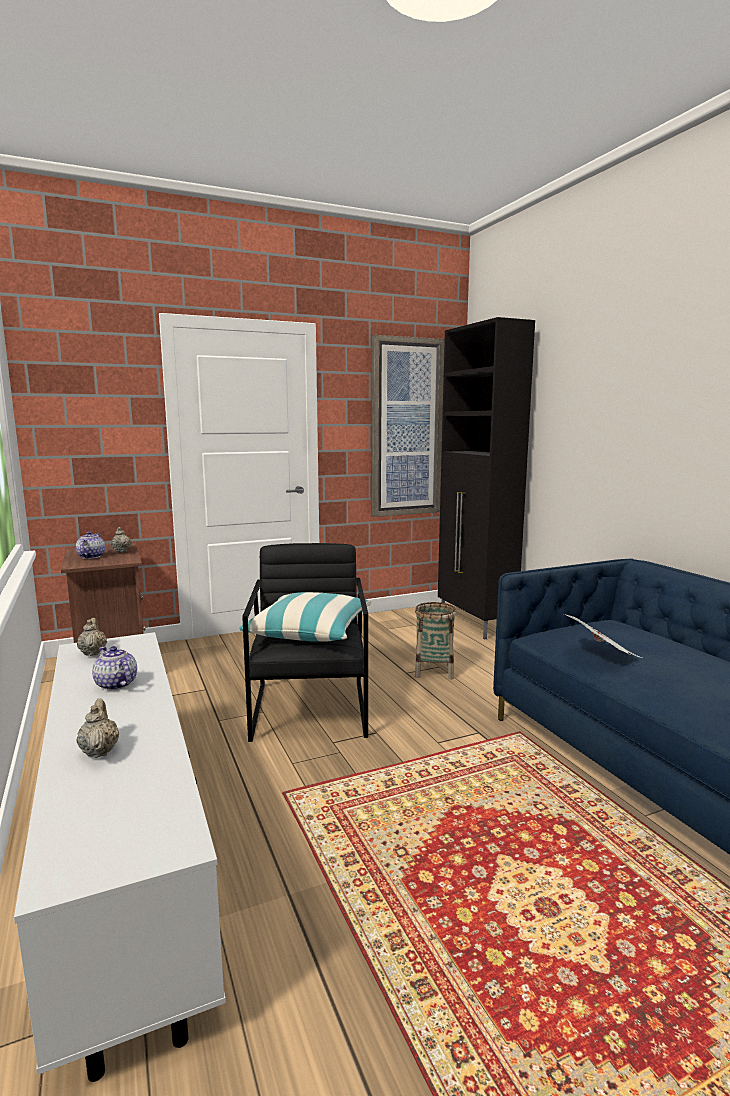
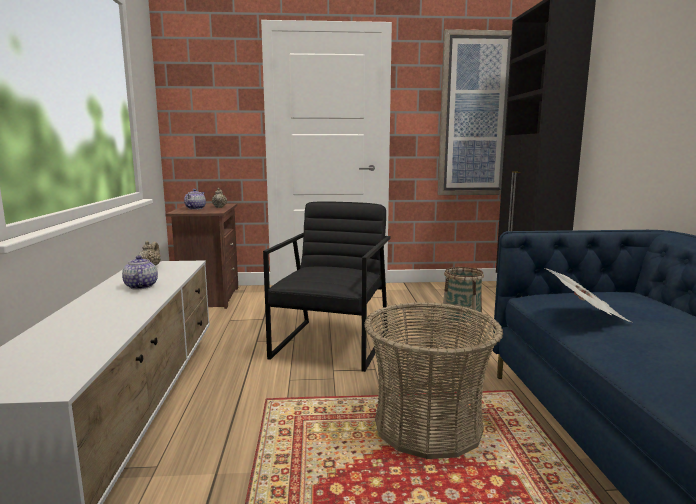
camera: 20 degrees right, 0 degrees up
beige teapot [76,698,119,758] -> none
pillow [239,592,371,642] -> none
none -> basket [364,302,503,459]

